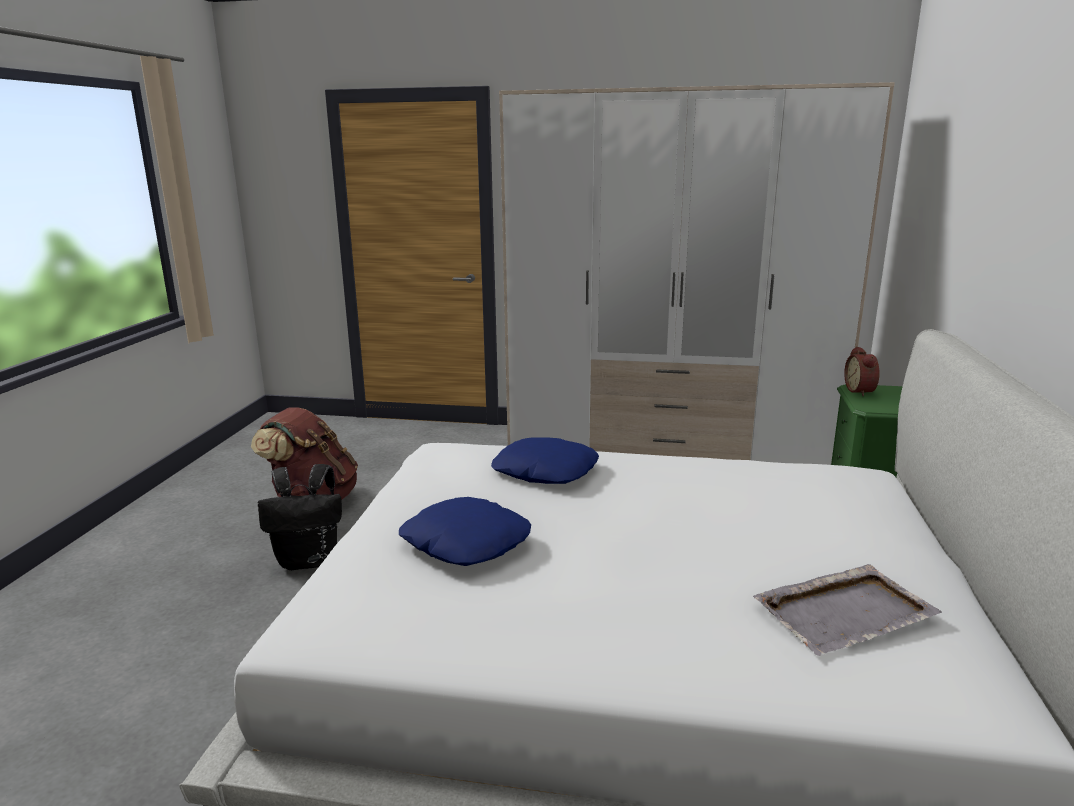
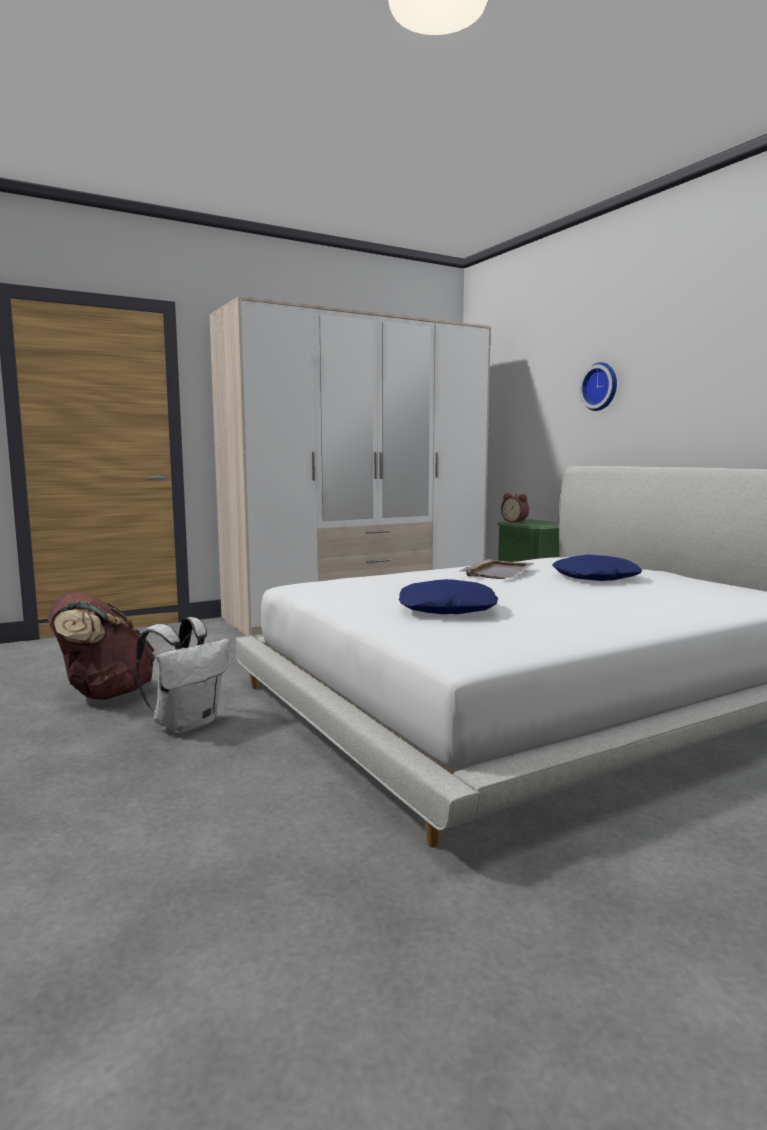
camera: 40 degrees left, 10 degrees down
black backpack [258,464,342,570] -> white backpack [136,617,230,733]
blue pillow [491,437,599,484] -> blue pillow moved to [552,555,642,581]
grey tray [753,564,942,656] -> grey tray moved to [460,559,534,579]
none -> wall clock [579,362,617,411]

